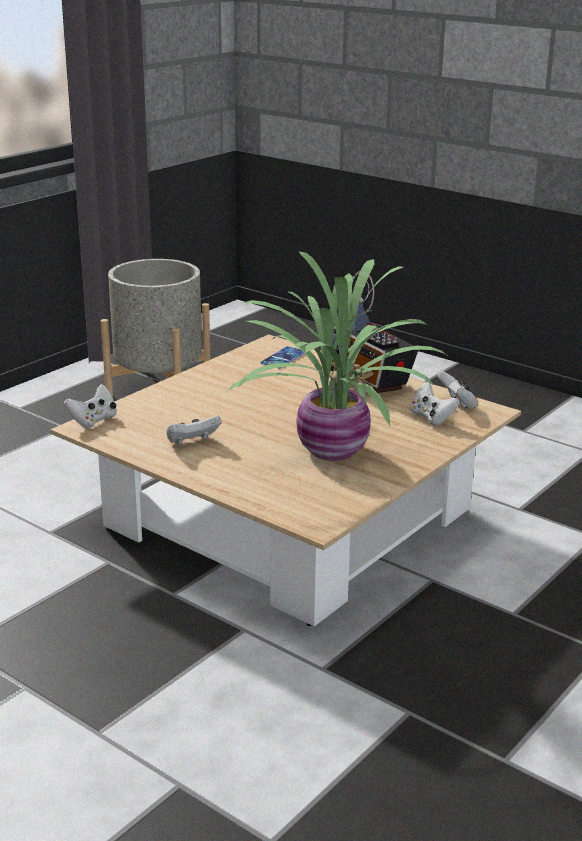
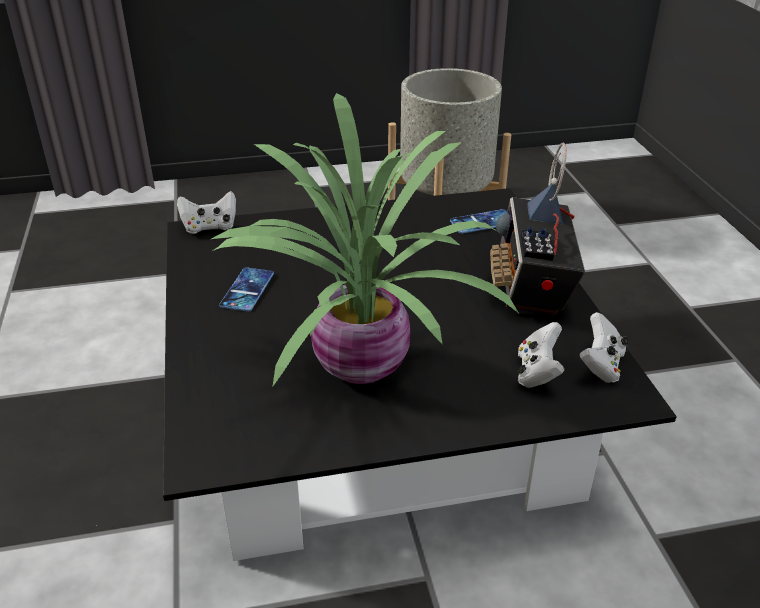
camera: 40 degrees right, 10 degrees up
beige coffee table [50,334,521,626] -> black coffee table [163,188,677,561]
white game controller [166,415,221,445] -> phone [219,267,274,312]

